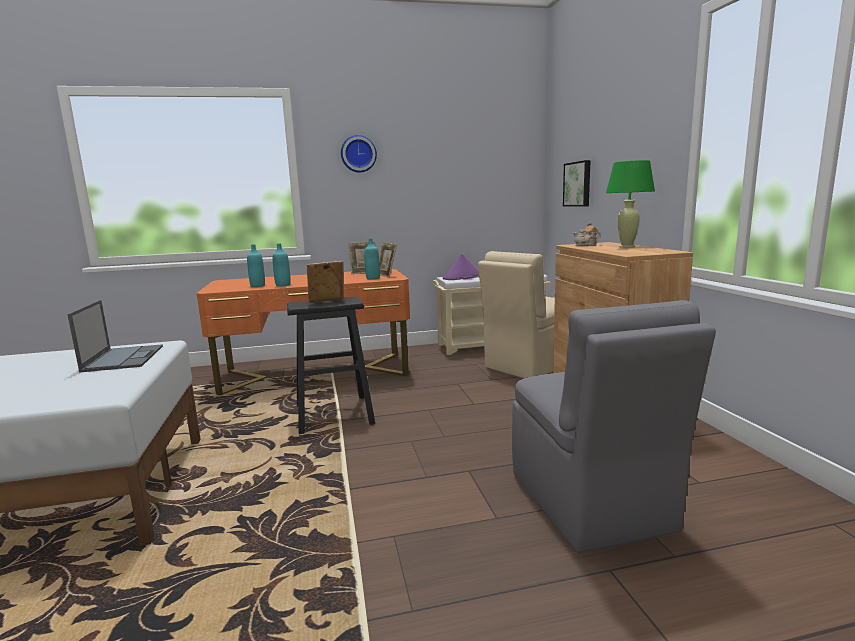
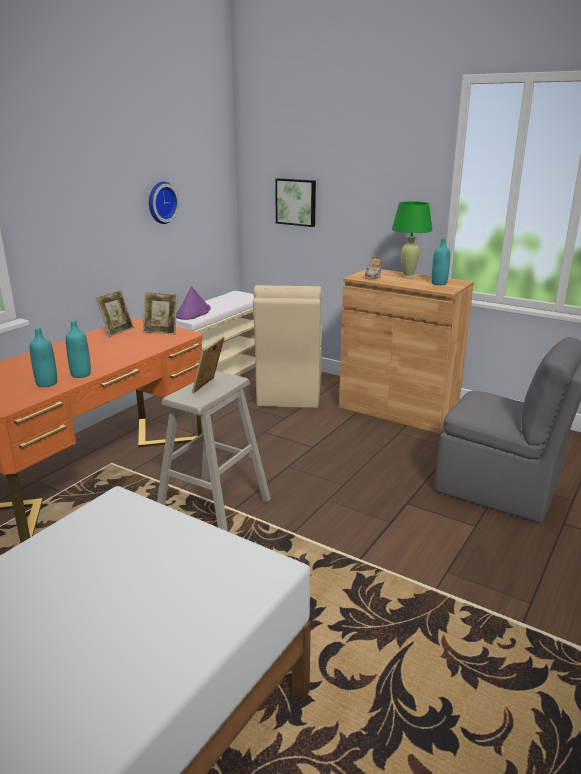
camera: 45 degrees left, 10 degrees up
laptop [67,300,163,372] -> none
black stool [287,297,375,434] -> beige stool [157,371,271,531]
wall clock [341,135,377,173] -> wall clock moved to [149,181,180,224]
turquoise bottle [364,238,380,280] -> turquoise bottle moved to [432,238,450,285]

